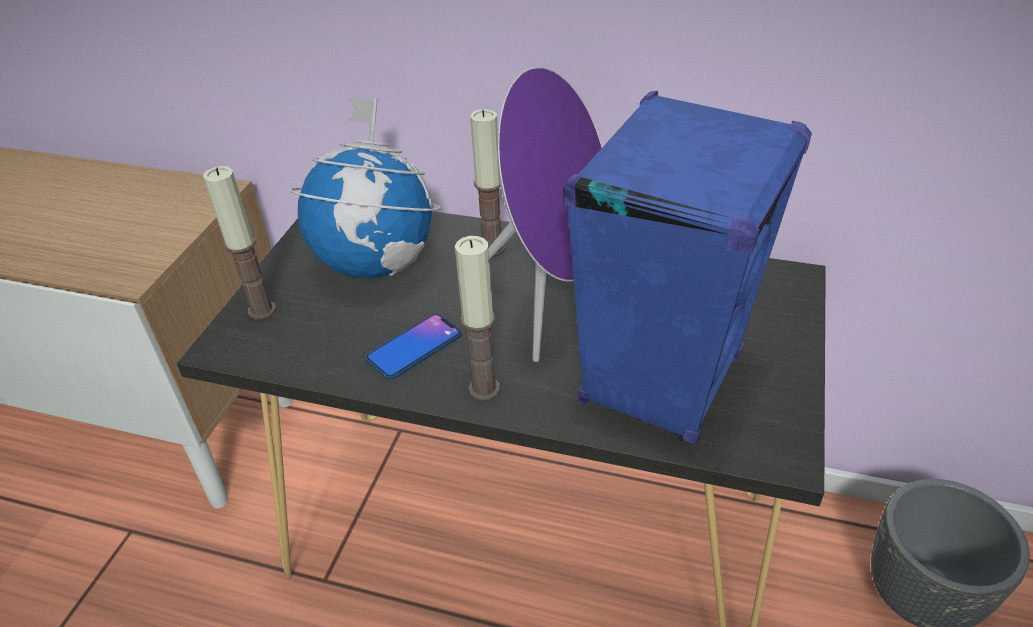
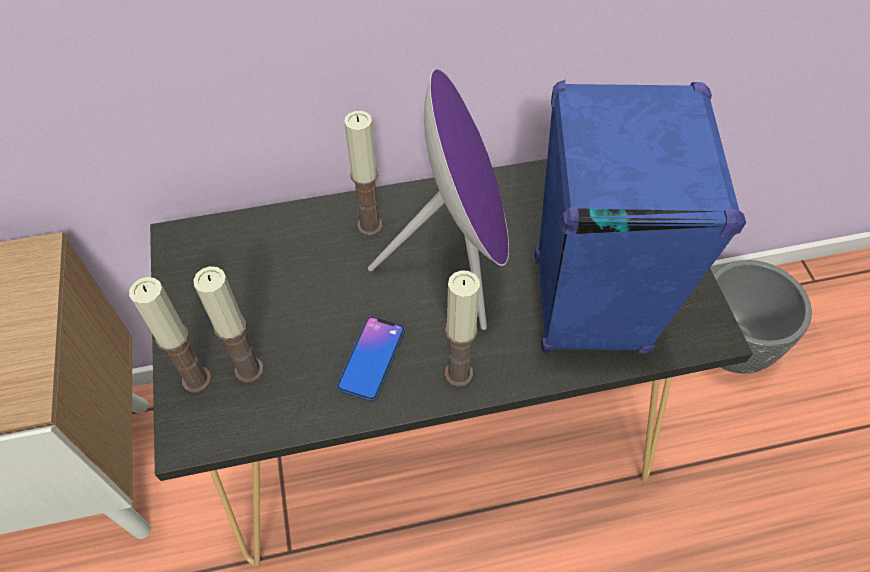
camera: 30 degrees left, 15 degrees up
globe [289,97,441,278] -> none
none -> candle [193,266,264,383]

